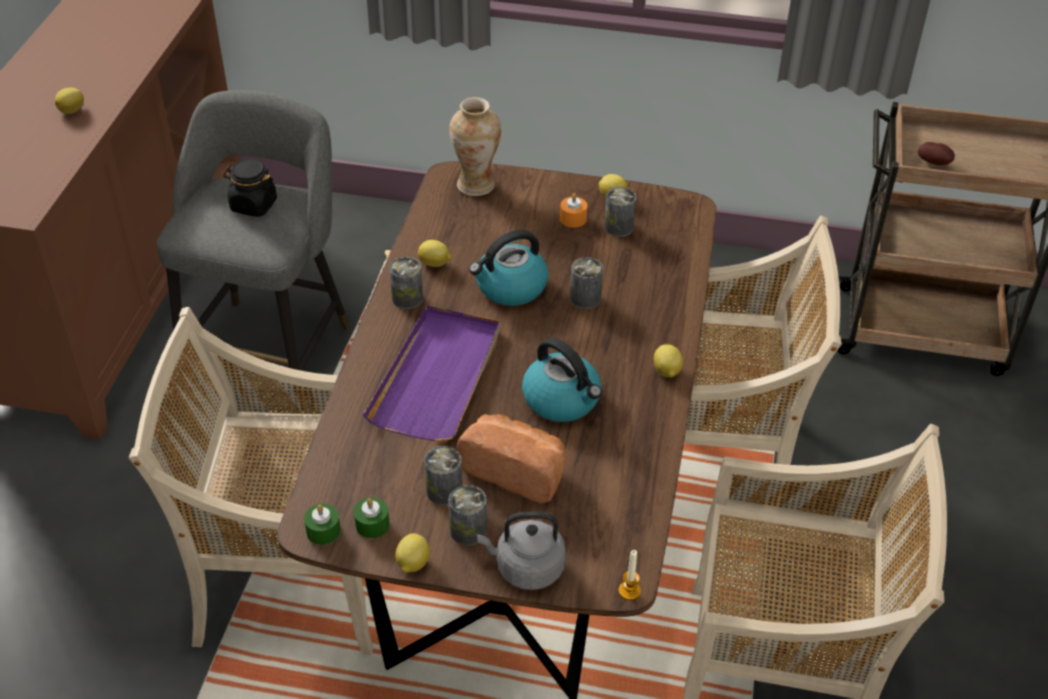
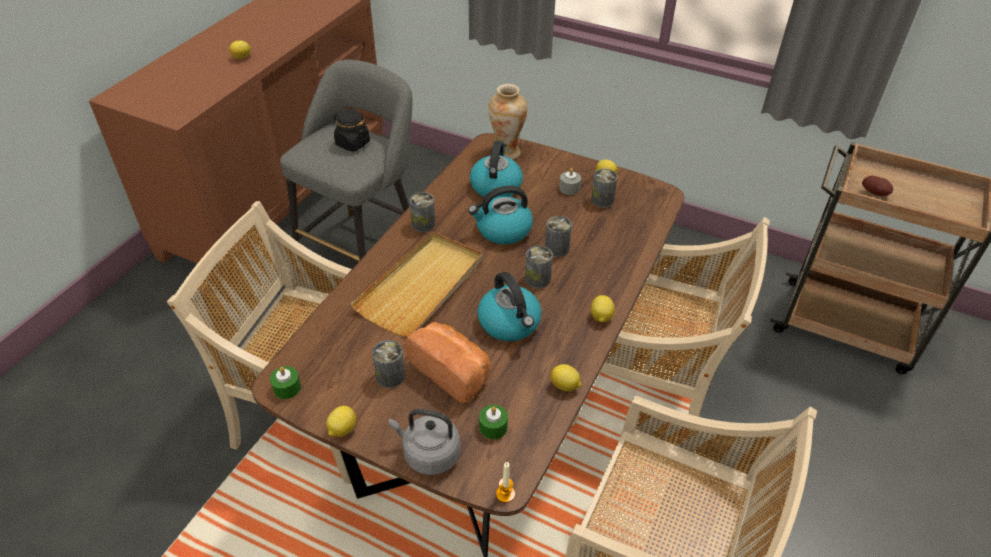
camera: 15 degrees right, 0 degrees up
green candle [354,497,389,538] -> green candle moved to [479,405,508,439]
purple tray [363,306,500,441] -> beige tray [350,232,483,337]
lemon [418,240,451,267] -> lemon moved to [550,364,581,392]
can [449,485,487,546] -> can moved to [525,246,553,289]
orange candle [560,193,587,228] -> grey candle [559,168,581,195]
none -> kettle [470,141,523,198]

